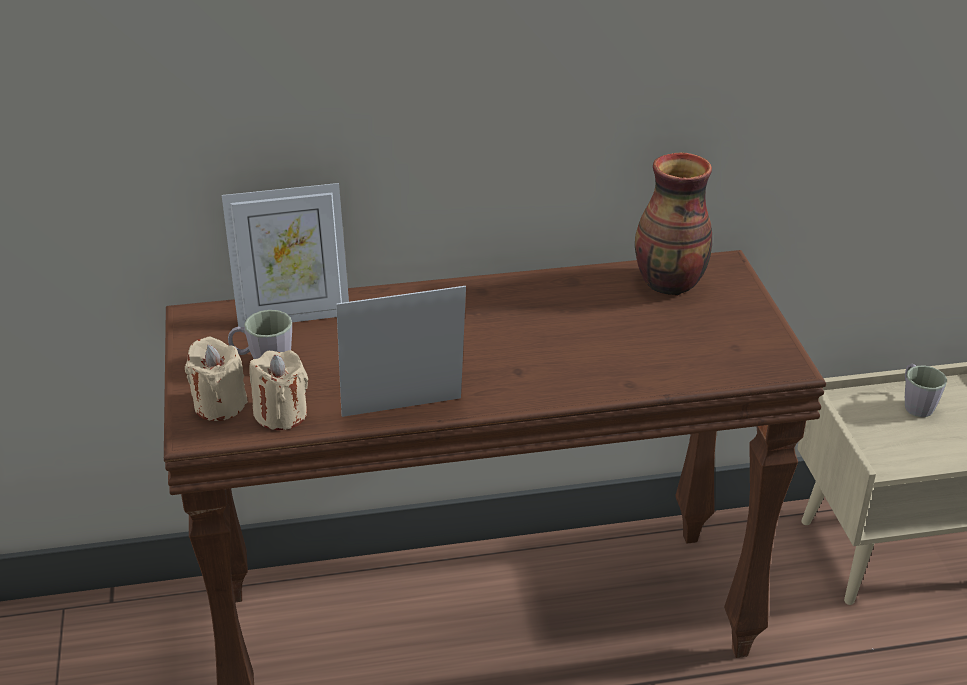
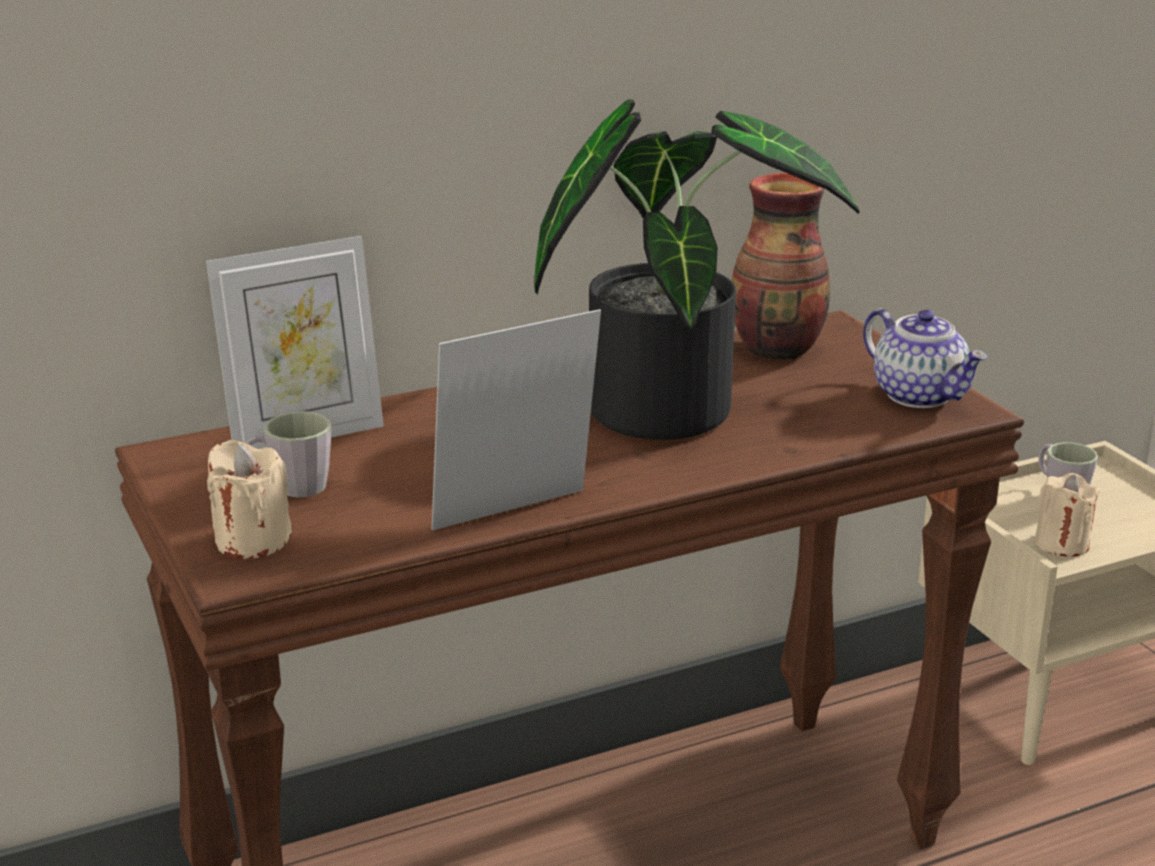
camera: 15 degrees left, 10 degrees down
beige candle [249,350,308,430] -> beige candle moved to [1035,473,1100,557]
none -> potted plant [534,99,860,440]
none -> teapot [863,308,987,408]

